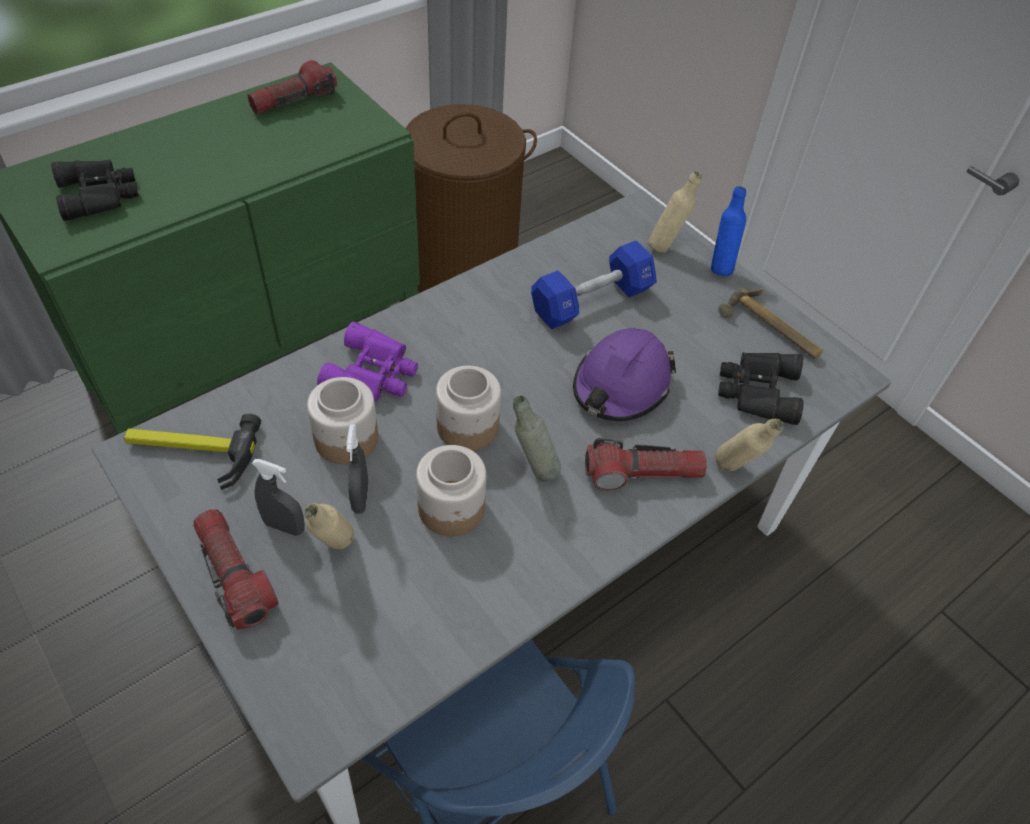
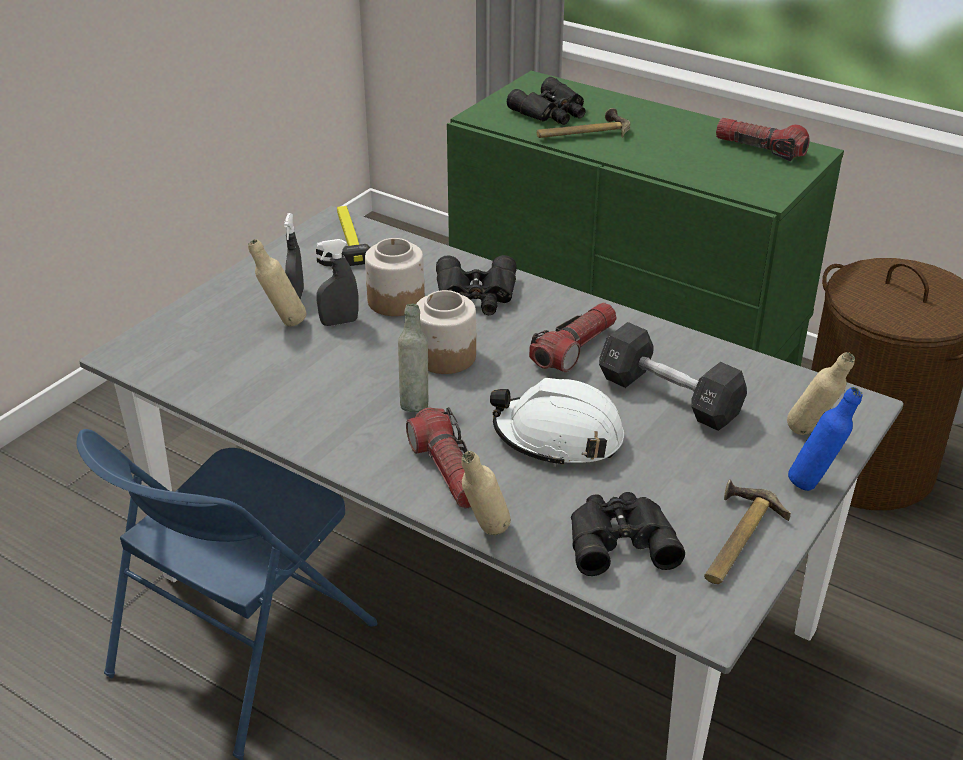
camera: 75 degrees right, 15 degrees down
flashlight [193,509,279,630] -> flashlight moved to [529,302,617,372]
purple binoculars [317,322,418,401] -> black binoculars [436,255,517,315]
jar [416,445,486,536] -> none
blue dumbbell [531,240,657,329] -> black dumbbell [599,322,747,431]
purple hard hat [573,328,676,421] -> white hard hat [490,378,624,467]
none -> hammer [537,108,630,138]

